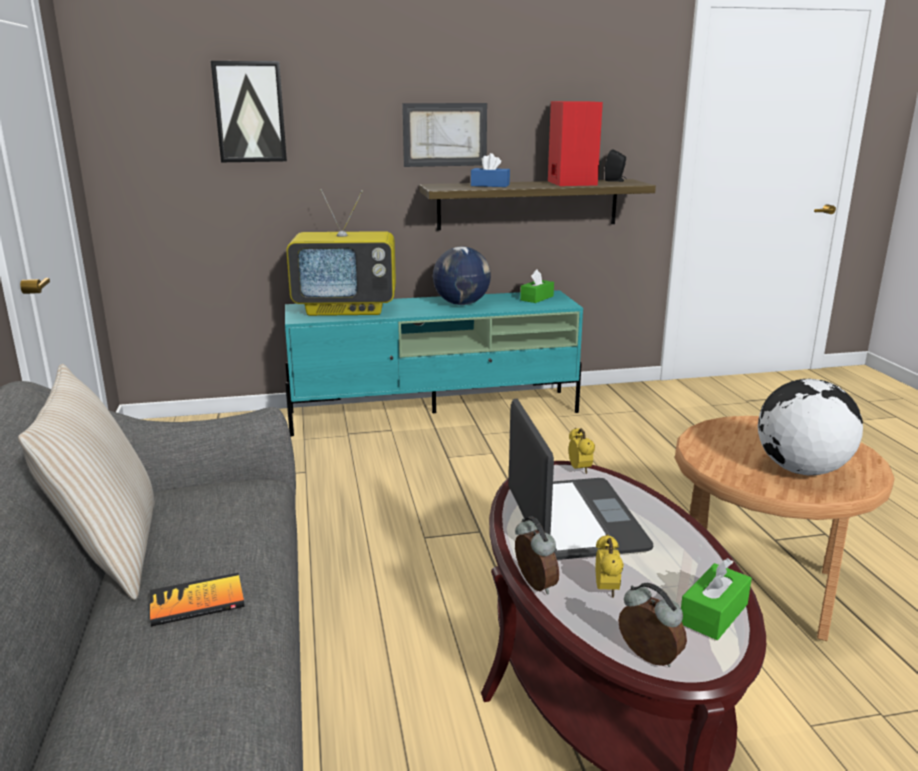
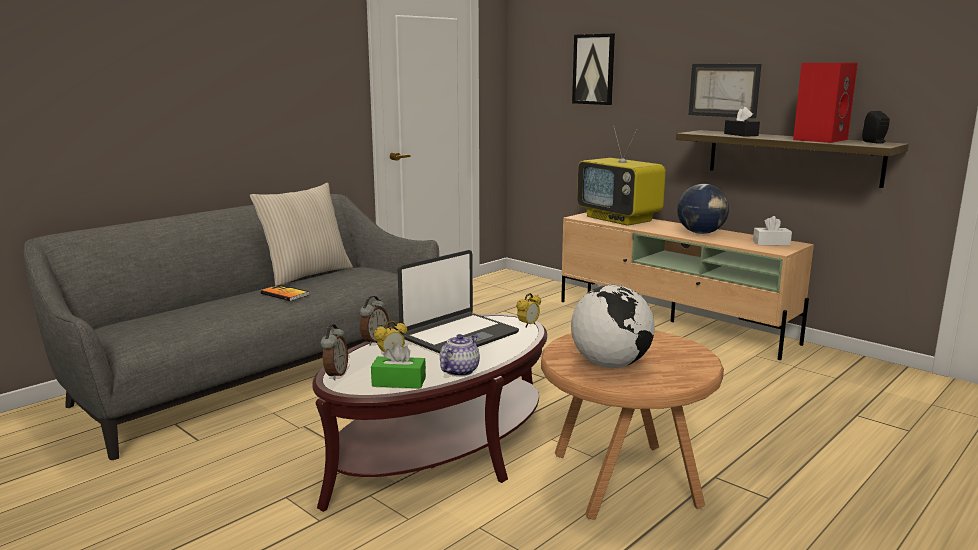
camera: 55 degrees right, 5 degrees down
turquoise tv stand [285,290,583,436] -> beige tv stand [561,212,814,360]
blue tissue box [471,153,510,187] -> black tissue box [724,107,760,137]
green tissue box [520,269,554,303] -> white tissue box [753,216,792,246]
none -> teapot [440,334,480,376]

